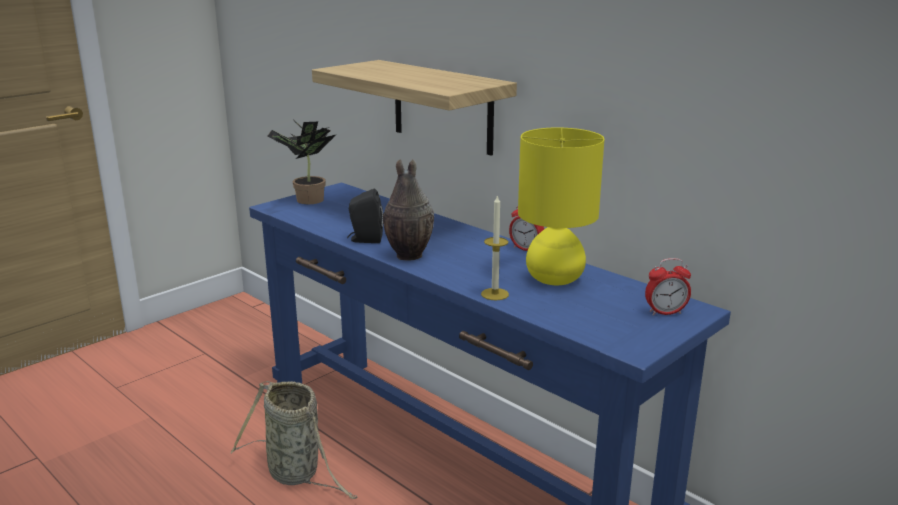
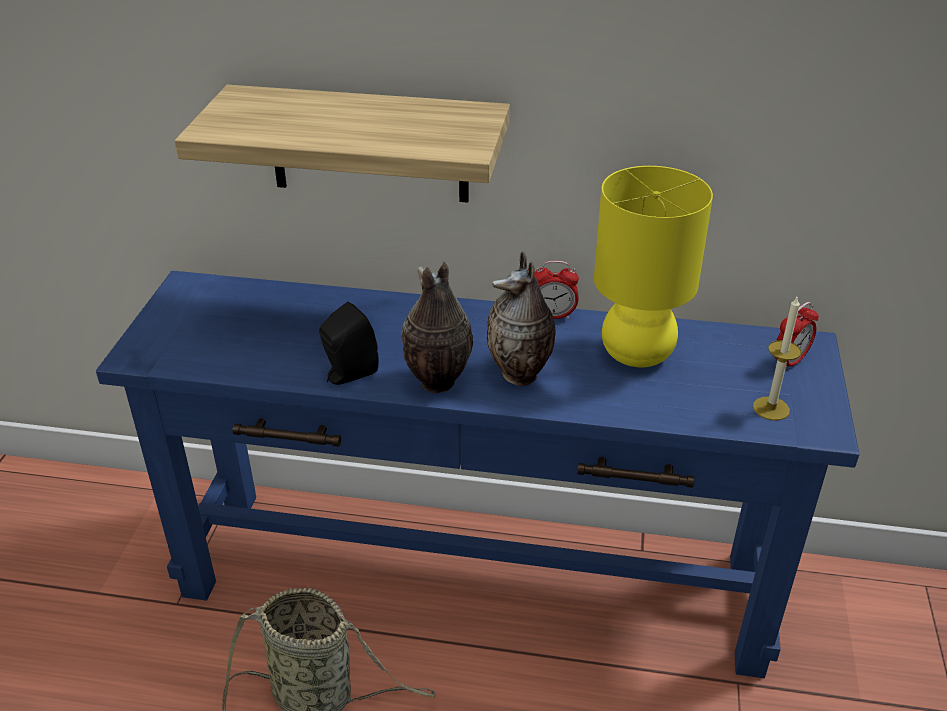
camera: 35 degrees left, 15 degrees up
potted plant [268,119,337,204] -> none
candle [481,194,509,300] -> candle moved to [753,295,801,421]
none -> vase [487,251,556,386]

